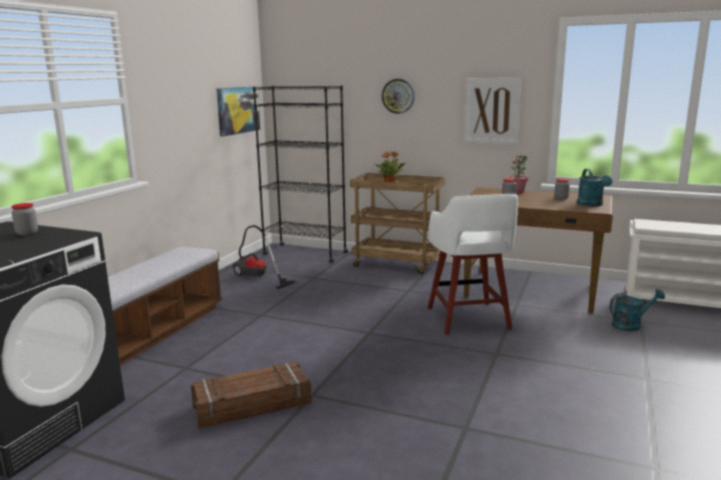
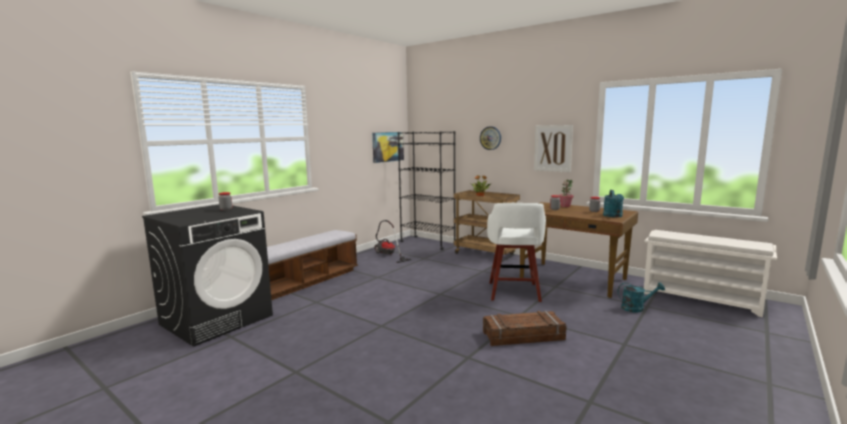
camera: 15 degrees right, 5 degrees down
crate [191,362,312,429] -> crate moved to [483,311,567,346]

